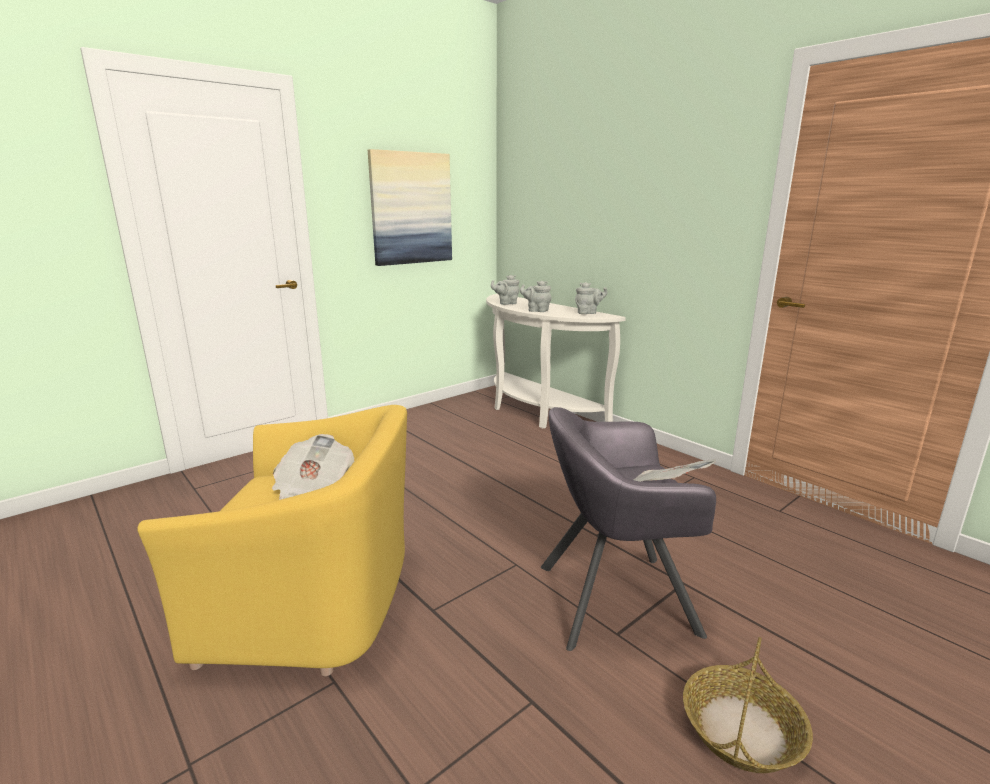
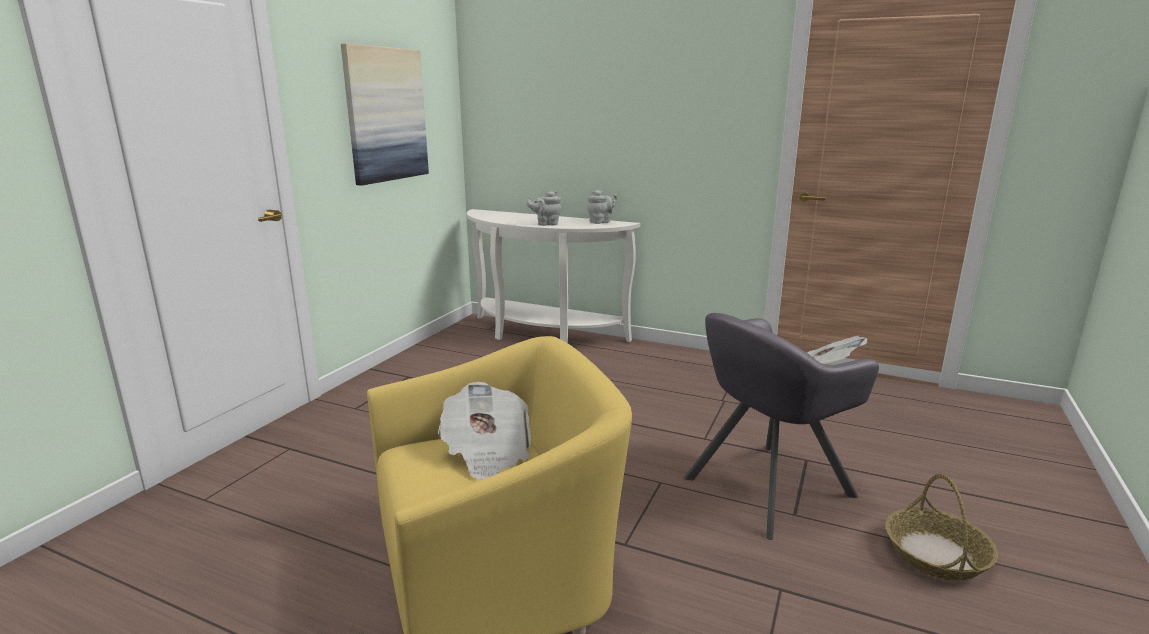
camera: 25 degrees left, 0 degrees up
grey teapot [491,275,520,305] -> none

